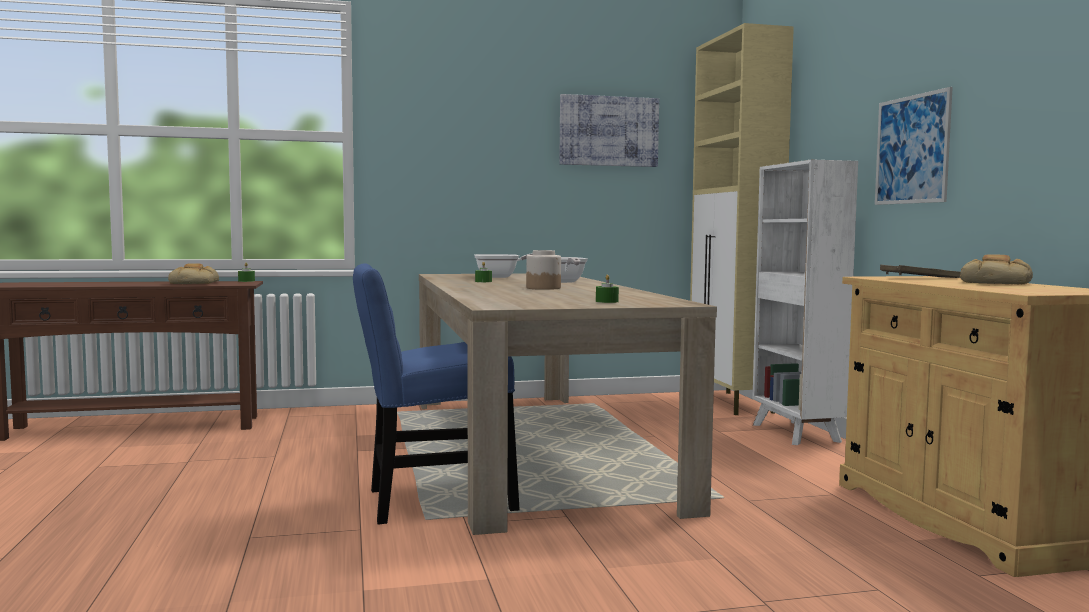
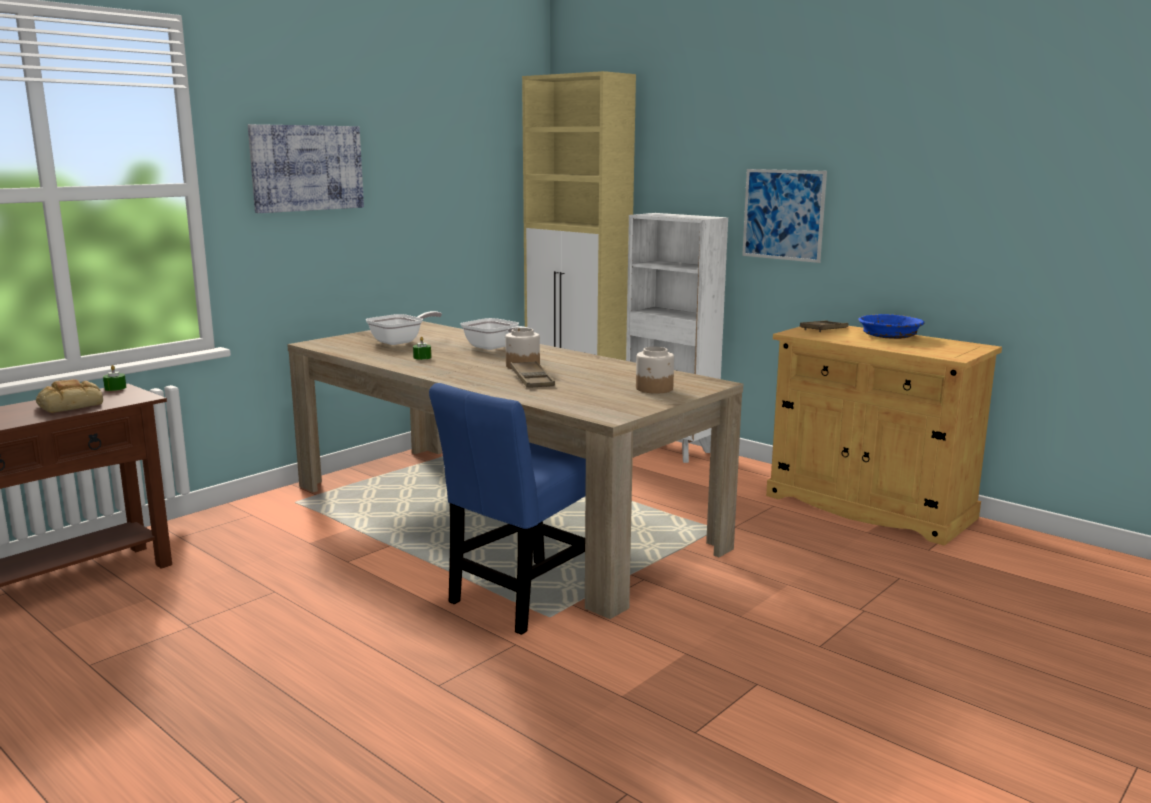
camera: 35 degrees left, 10 degrees up
picture [560,94,659,167] -> picture moved to [248,124,364,213]
green candle [596,274,619,303] -> jar [636,347,674,394]
bread [960,254,1033,284] -> blue bowl [858,314,924,339]
none -> brown tray [510,361,555,388]

